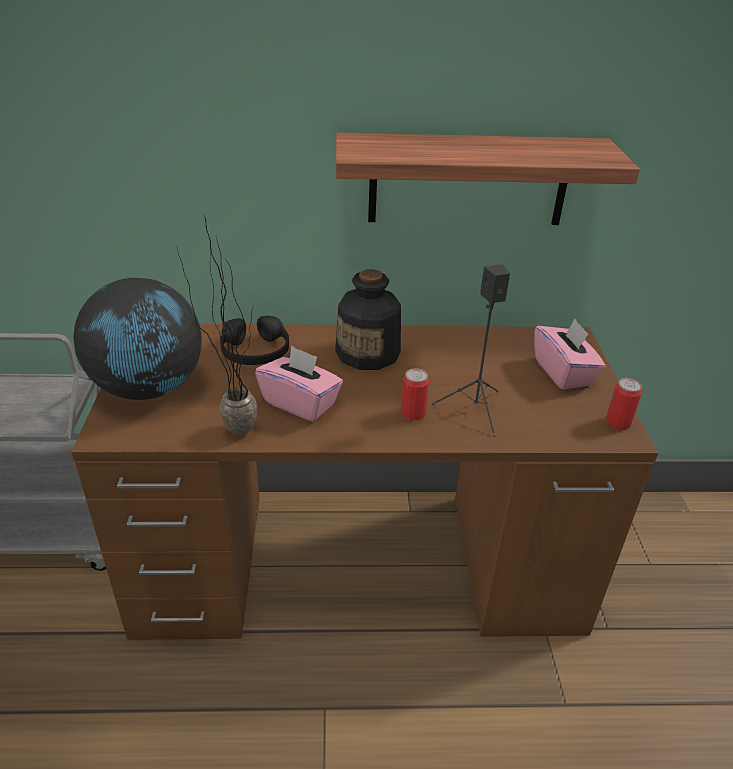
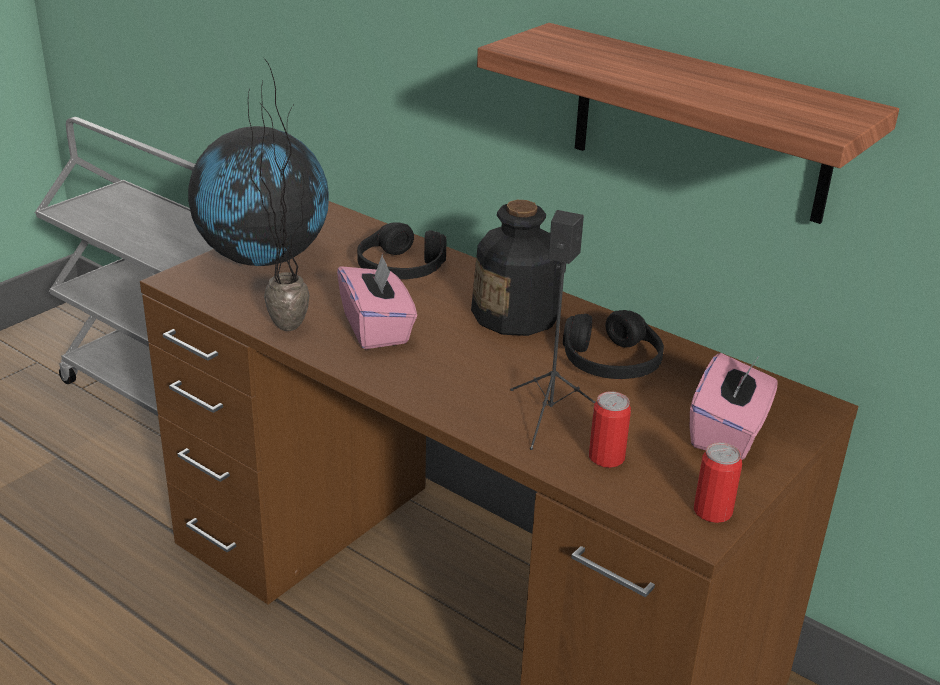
camera: 40 degrees right, 5 degrees down
can [401,368,429,420] -> can moved to [589,391,631,468]
none -> black headphones [563,310,664,379]

